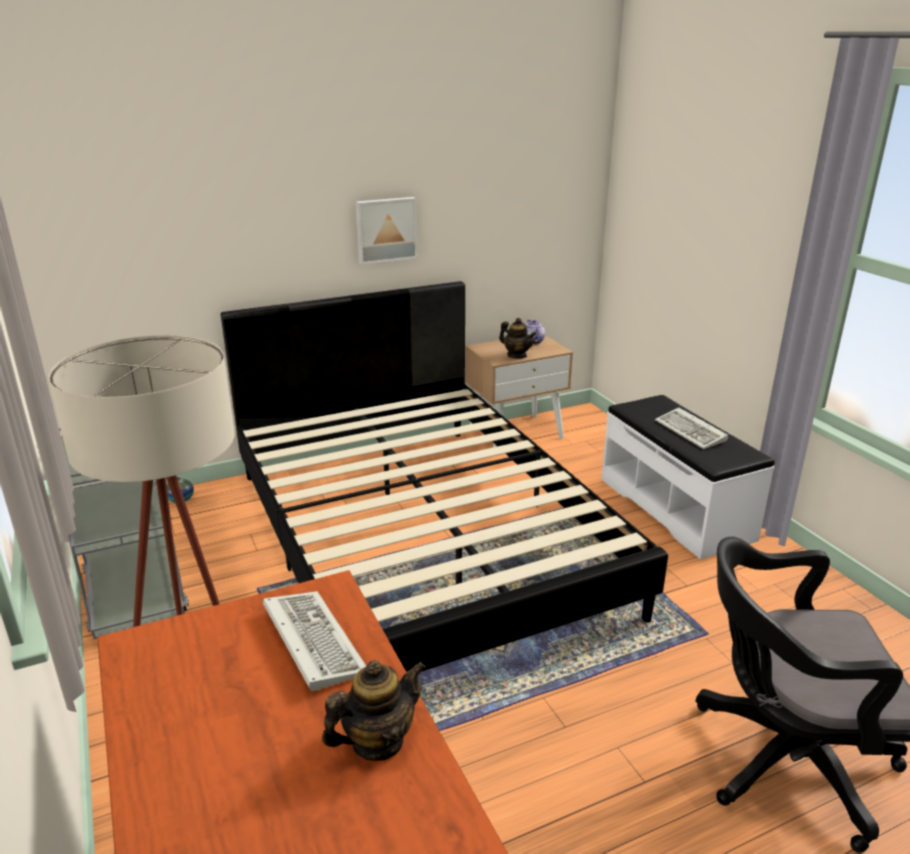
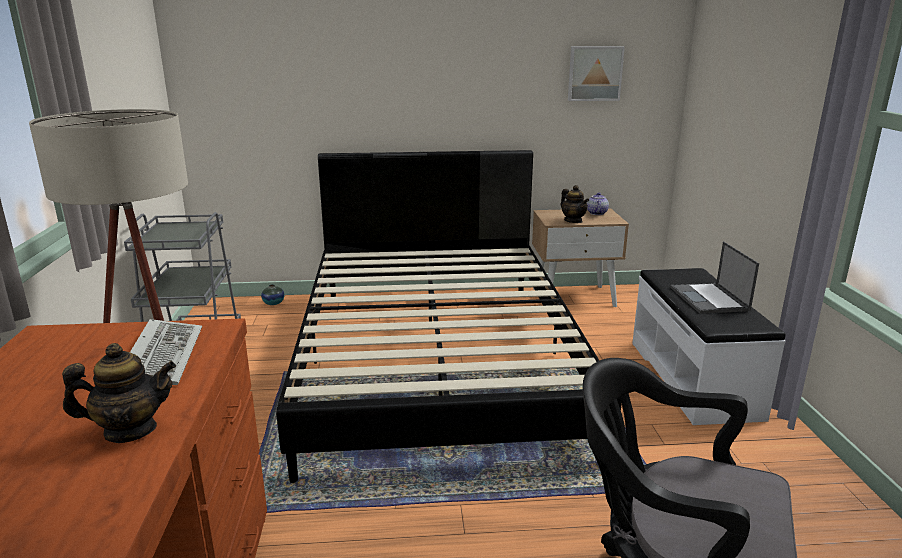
camera: 20 degrees right, 5 degrees down
picture [356,197,417,265] -> picture moved to [568,46,625,101]
keyboard [655,407,728,449] -> laptop [670,241,759,314]

